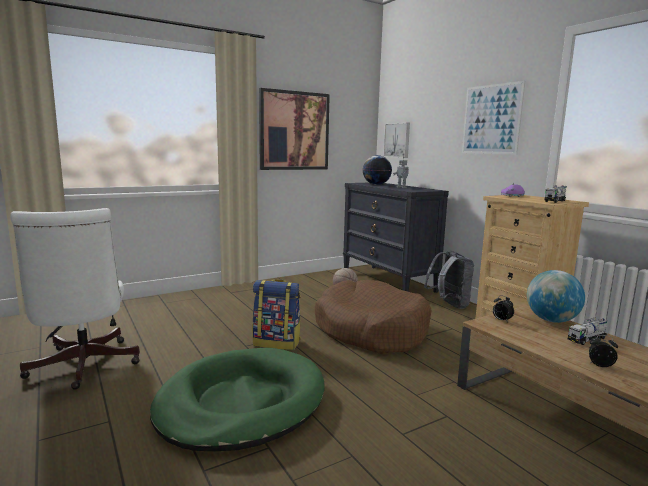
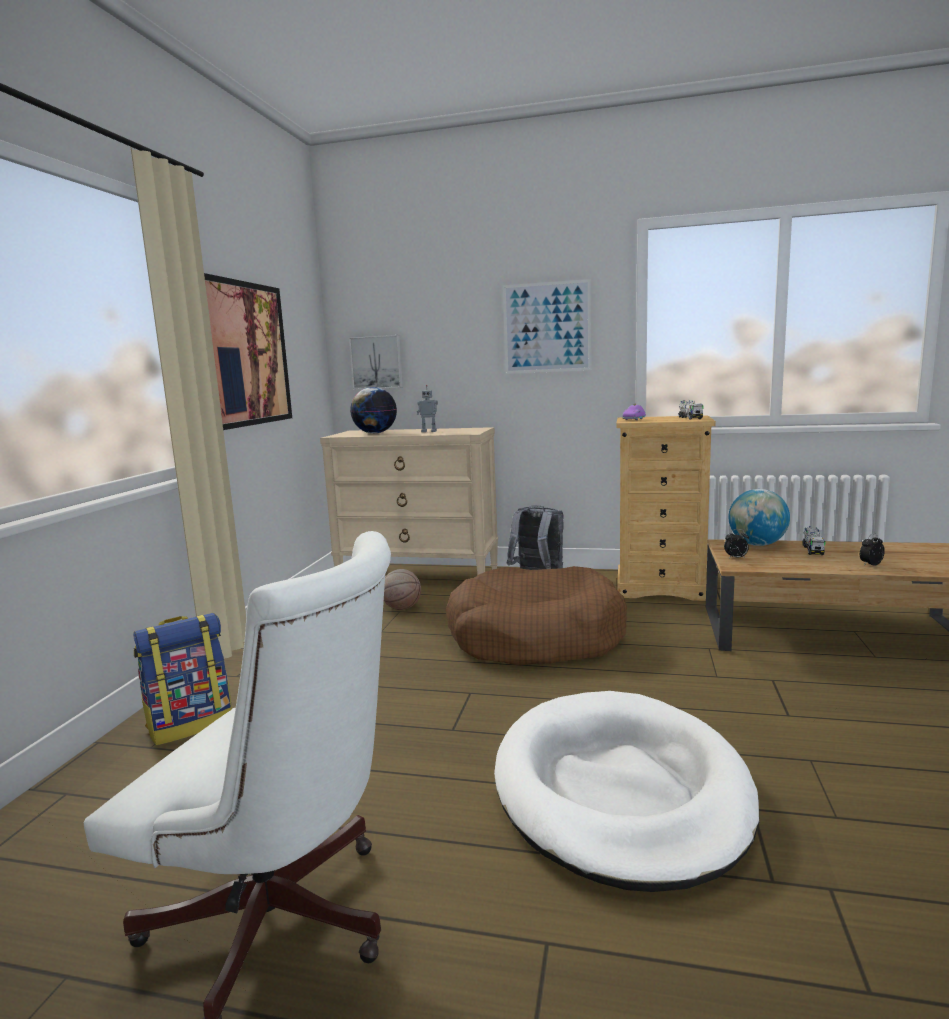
camera: 45 degrees left, 0 degrees up
green dog bed [150,348,325,451] -> white dog bed [494,691,760,892]
backpack [252,279,301,350] -> backpack moved to [133,613,232,746]
black dresser [343,183,449,293] -> beige dresser [320,427,498,575]

